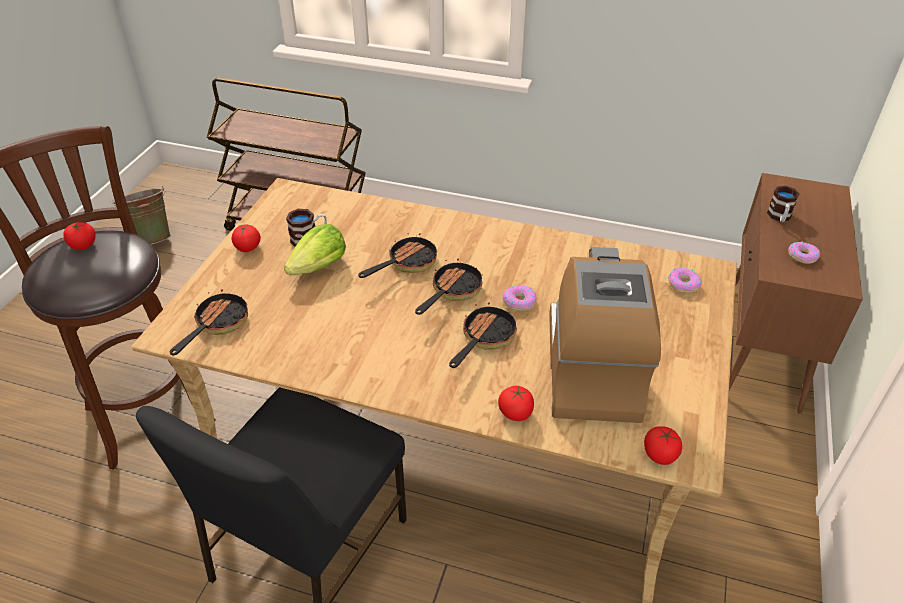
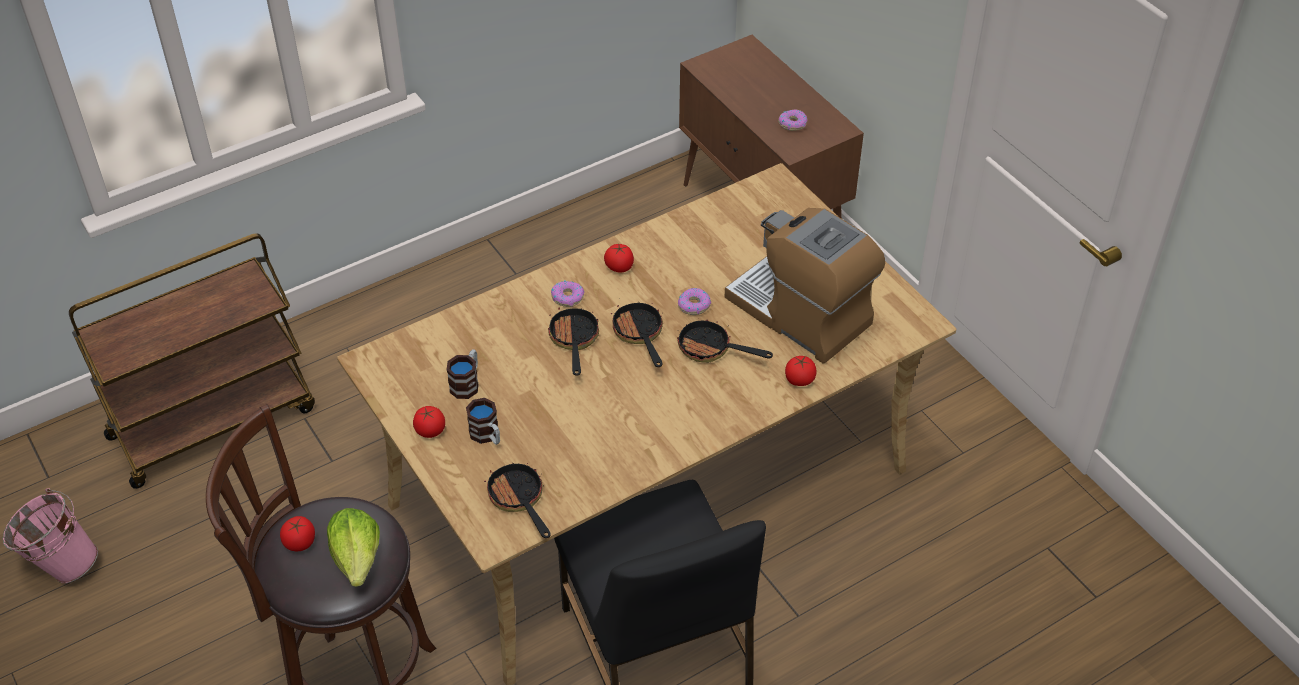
camera: 50 degrees left, 5 degrees up
green bucket [112,186,171,245] -> pink bucket [2,488,98,583]
lettuce [284,224,346,275] -> lettuce moved to [327,508,380,587]
frying pan [449,302,517,368] -> frying pan turned 45 degrees counterclockwise [677,317,773,363]
tomato [644,426,682,465] -> tomato moved to [604,243,634,273]
donut [668,267,702,293] -> donut moved to [551,280,585,307]
mug [767,186,800,222] -> mug moved to [466,398,500,445]

